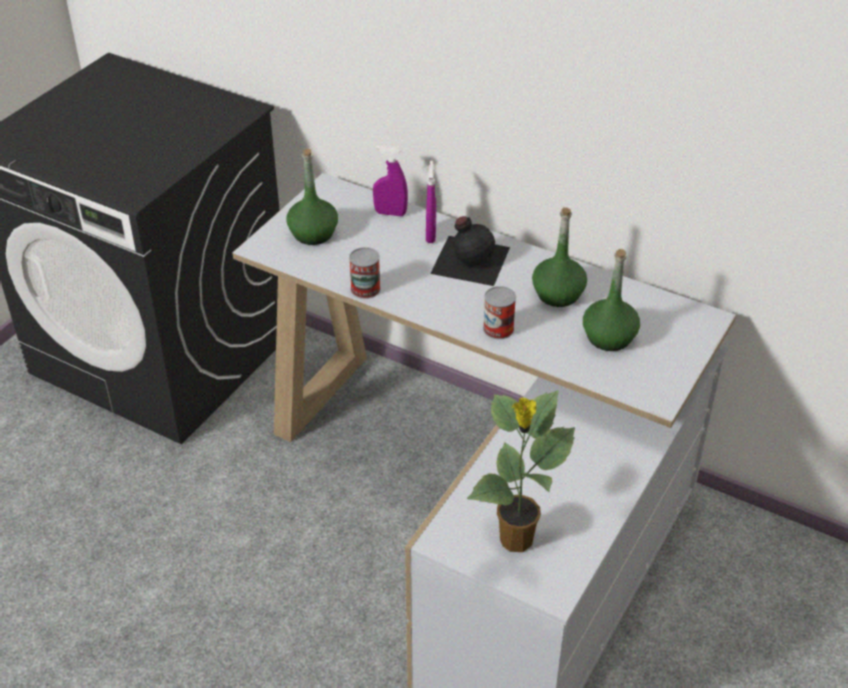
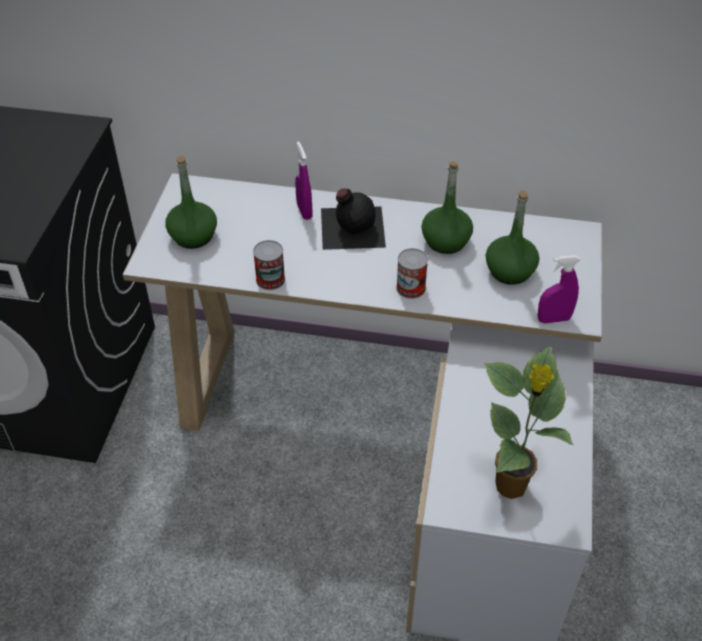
camera: 20 degrees left, 5 degrees up
purple spray bottle [373,145,408,216] -> purple spray bottle moved to [537,255,580,324]

